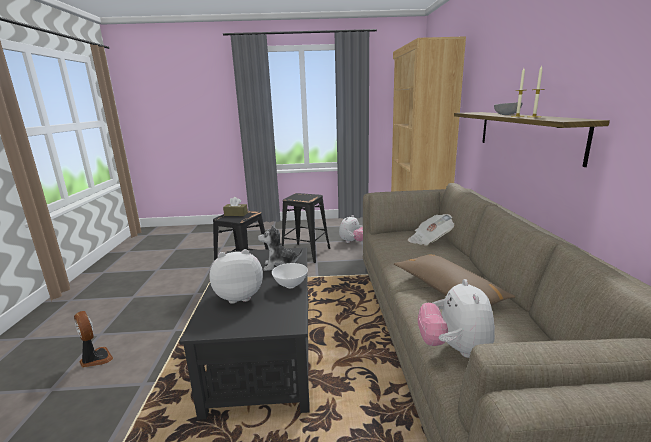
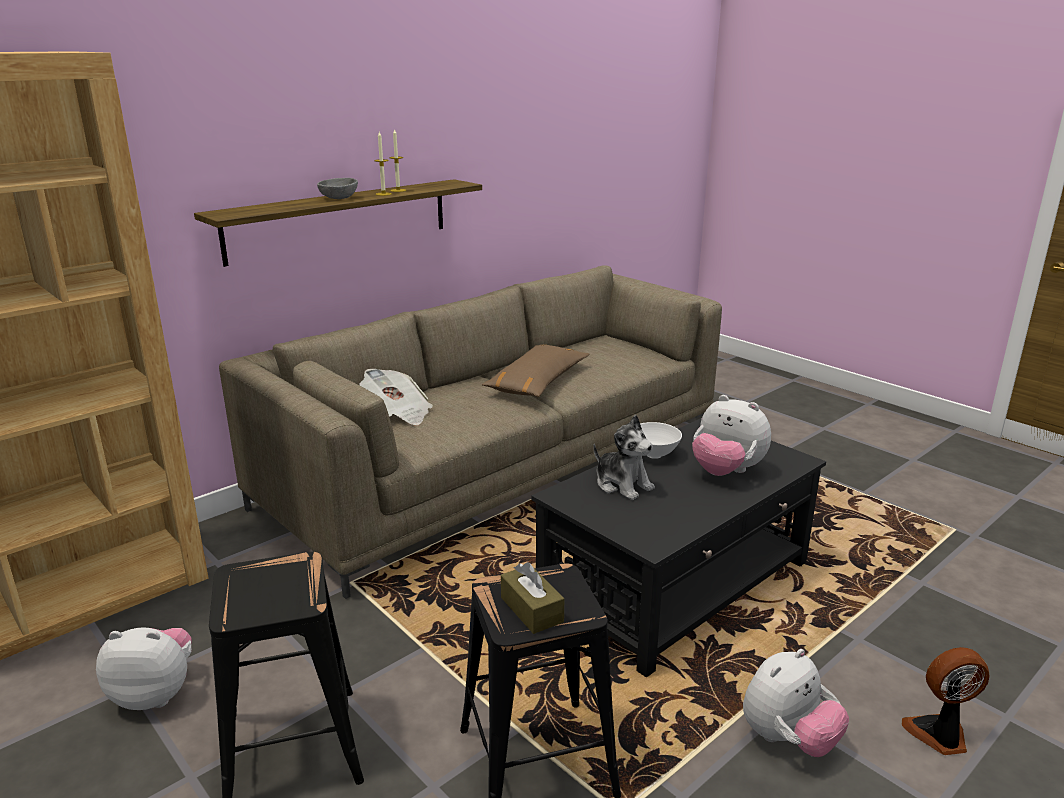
camera: 130 degrees left, 5 degrees up
fan [74,311,113,368] -> fan turned 75 degrees clockwise [902,647,989,755]
plush toy [418,279,495,358] -> plush toy moved to [743,649,849,757]

